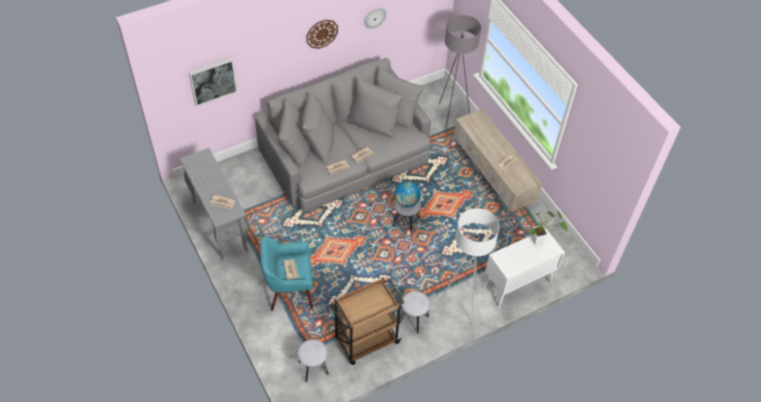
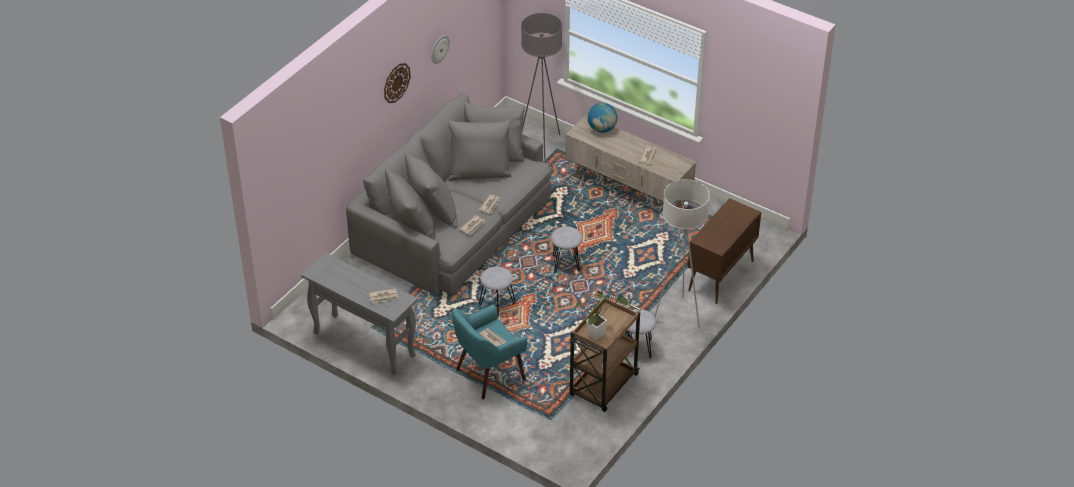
camera: 25 degrees left, 10 degrees down
picture [189,58,238,107] -> none
grey stool [297,339,328,382] -> grey stool moved to [479,266,516,317]
globe [394,181,421,208] -> globe moved to [588,103,617,133]
white cabinet [484,229,565,308] -> brown cabinet [688,198,761,304]
potted plant [523,211,568,245] -> potted plant moved to [574,289,628,340]

